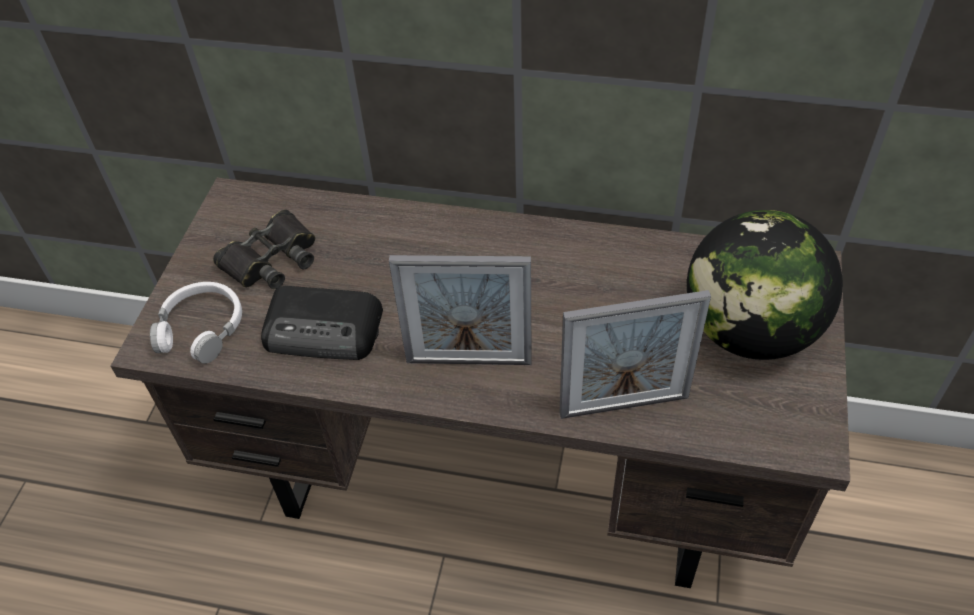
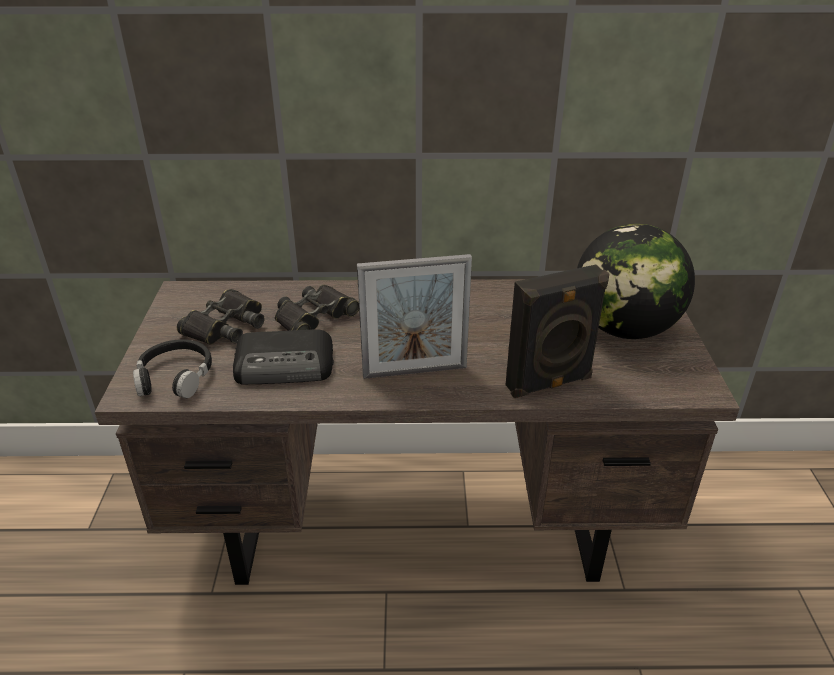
camera: 15 degrees left, 15 degrees down
white headphones [150,282,242,364] -> black headphones [133,339,212,398]
picture frame [560,290,711,419] -> black speaker [506,264,610,398]
none -> black binoculars [275,285,359,331]

